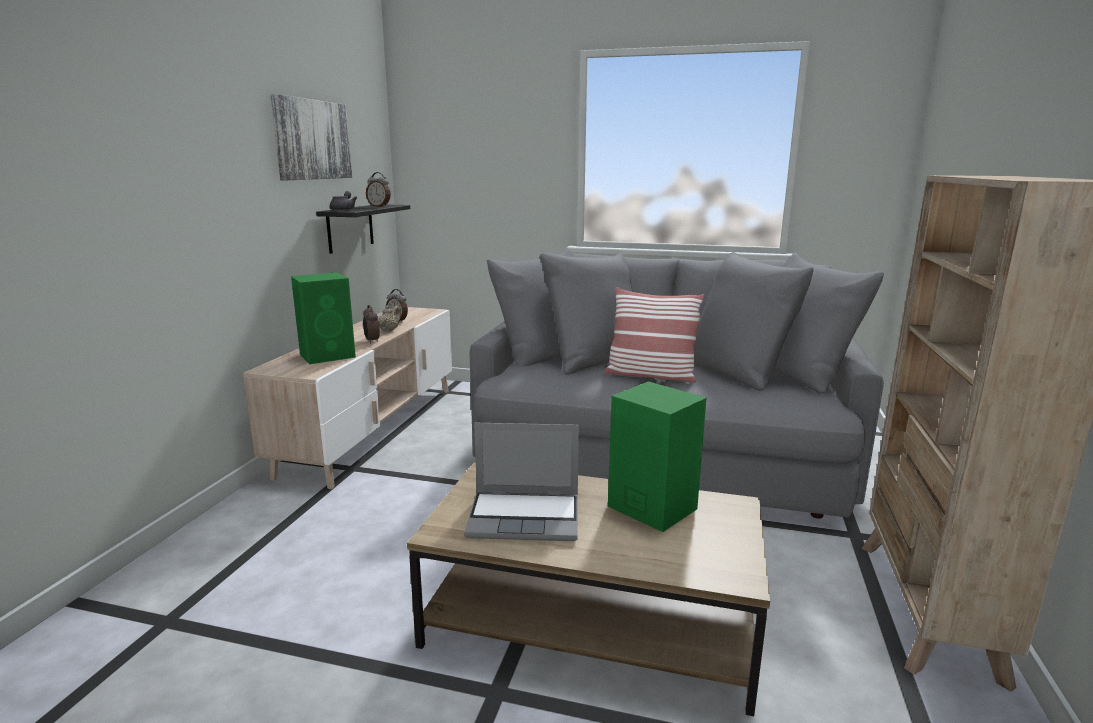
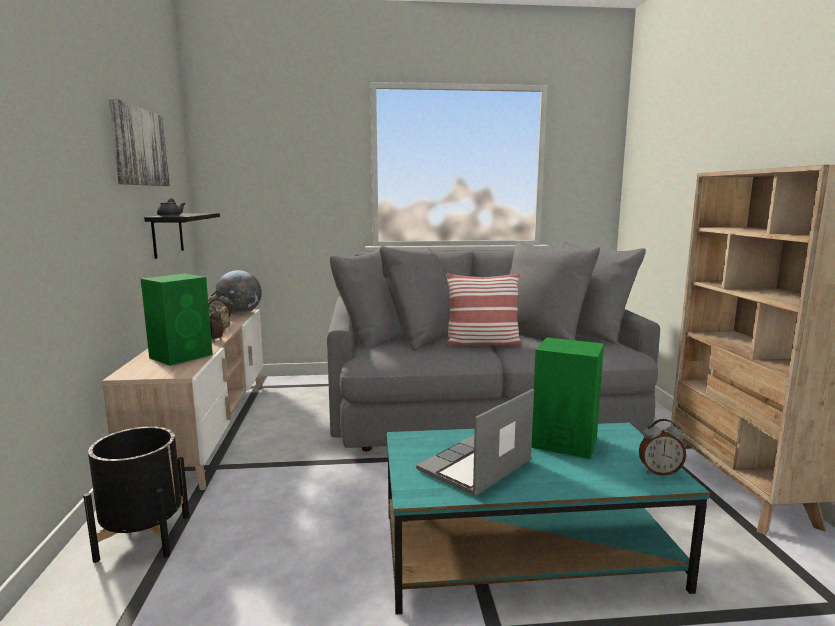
camera: 20 degrees left, 5 degrees down
alarm clock [366,172,391,207] -> alarm clock moved to [639,419,686,476]
brown coffee table [407,462,770,716] -> turquoise coffee table [387,423,710,615]
laptop [464,423,579,541] -> laptop turned 150 degrees clockwise [416,389,534,496]
none -> black planter [83,426,189,563]
none -> globe [215,270,262,315]

